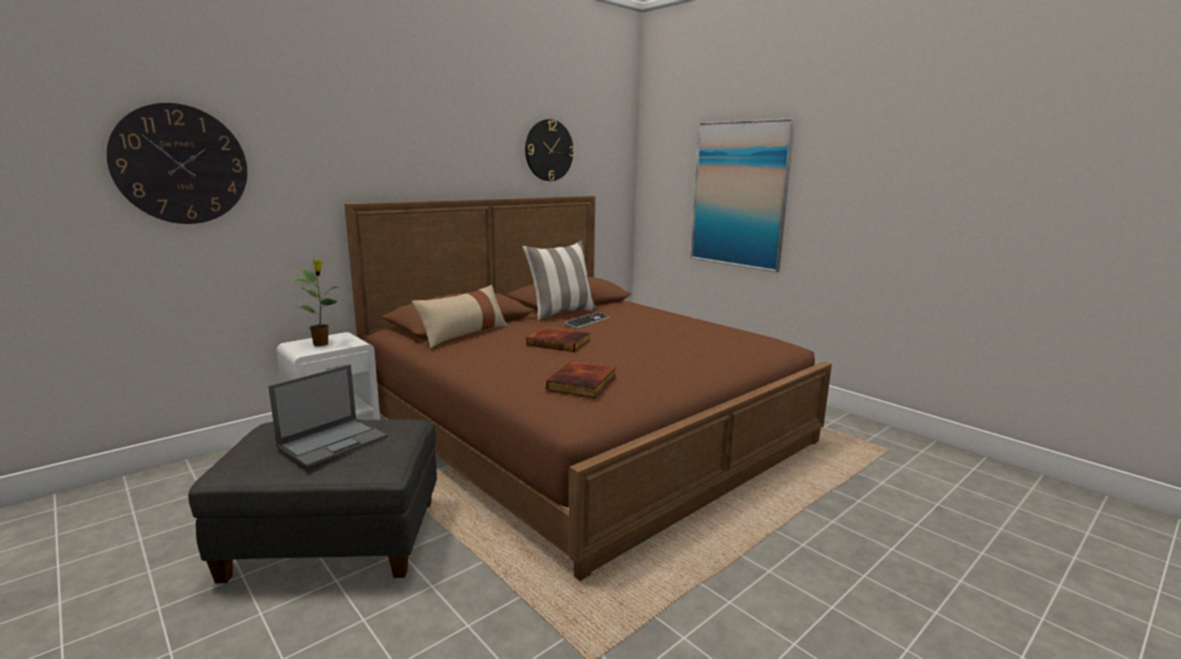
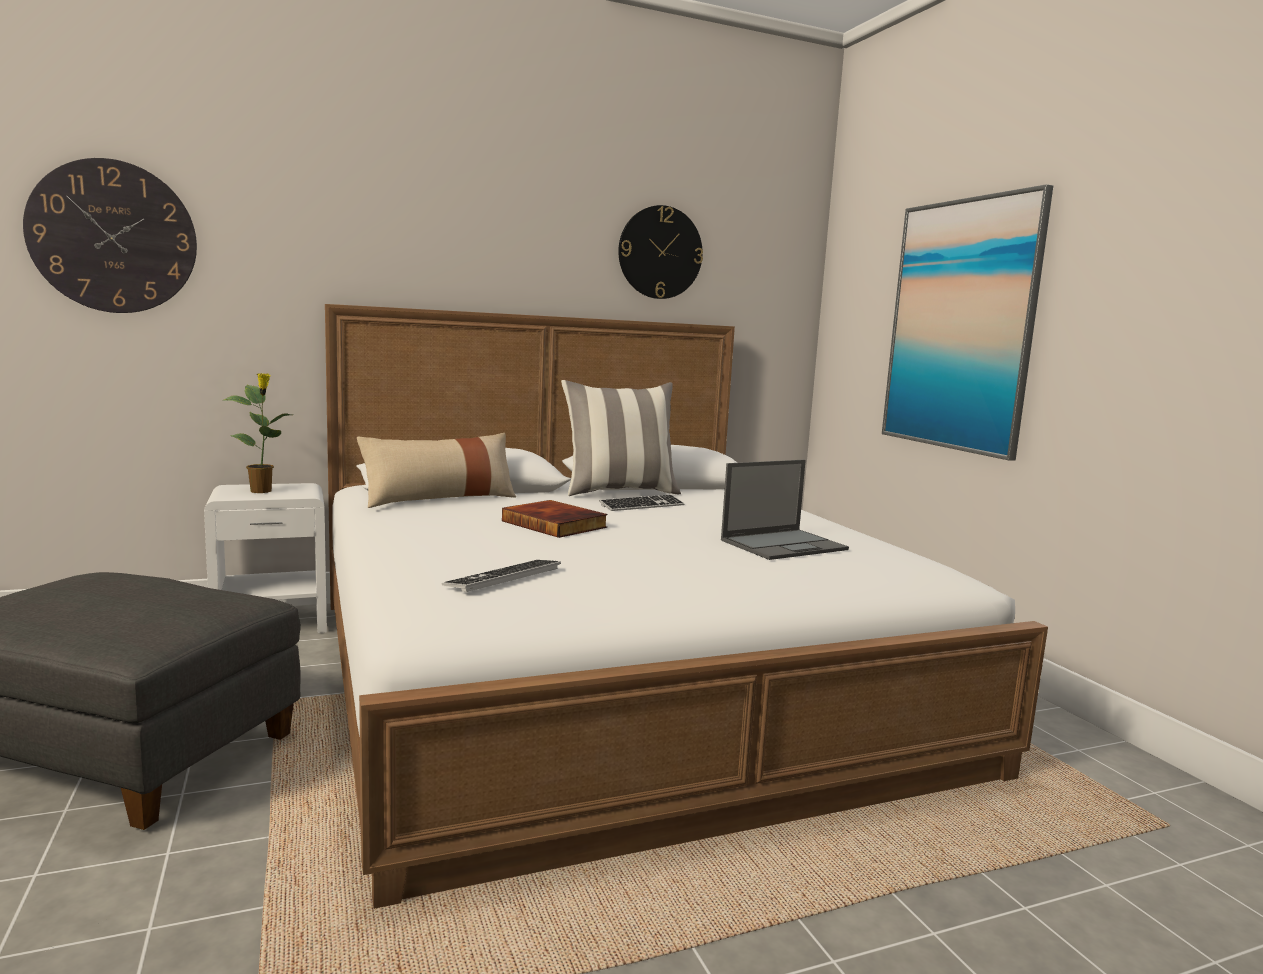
camera: 20 degrees right, 5 degrees down
laptop [268,365,387,467] -> laptop moved to [721,460,849,560]
brown bed [344,196,832,581] -> white bed [325,304,1048,909]
book [547,361,616,398] -> keyboard [442,560,561,592]

